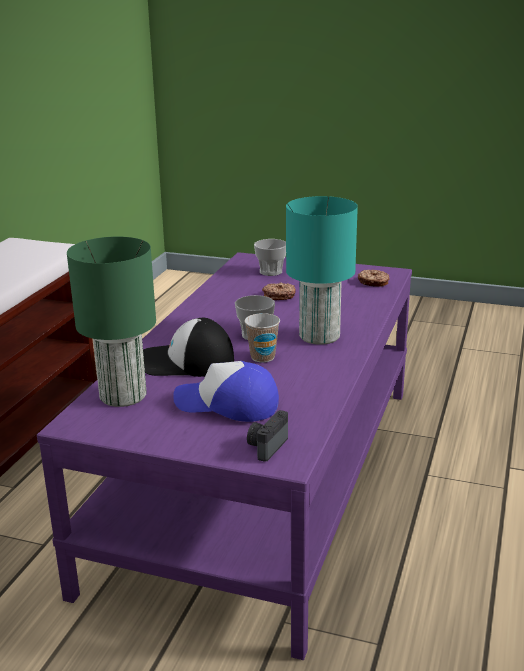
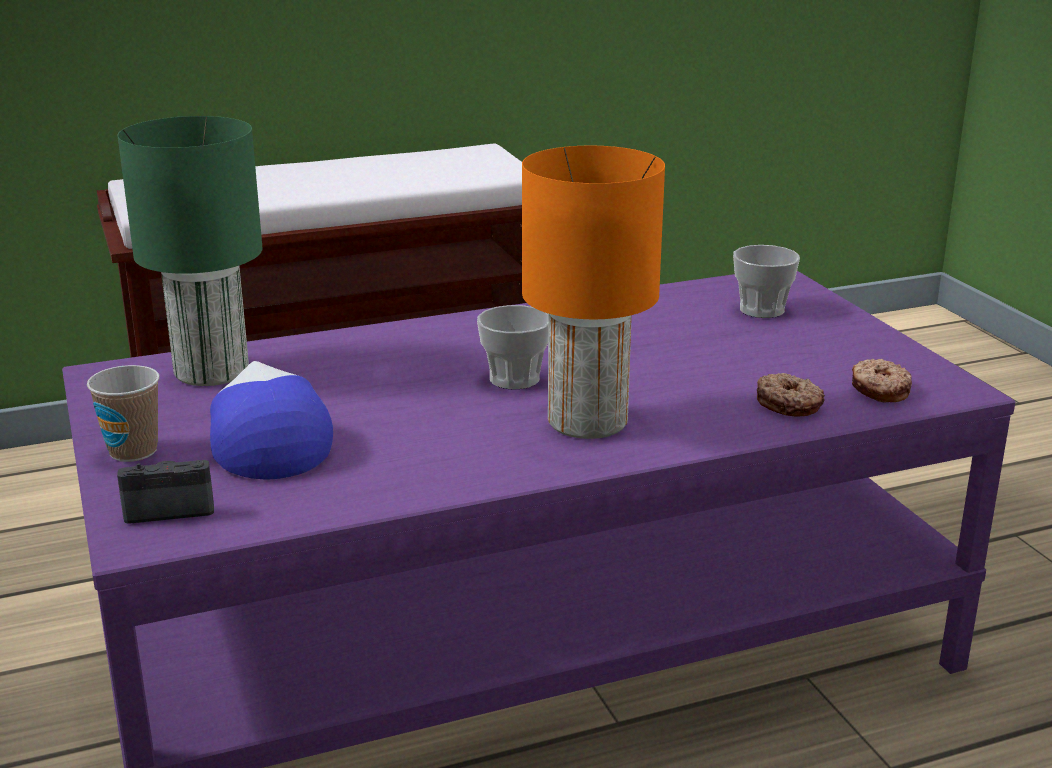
camera: 50 degrees right, 0 degrees up
cap [143,318,234,377] -> none
cup [245,313,280,362] -> cup moved to [87,365,160,462]
donut [262,282,296,300] -> donut moved to [757,373,825,417]
turquoise table lamp [286,196,358,345] -> orange table lamp [522,146,665,439]

